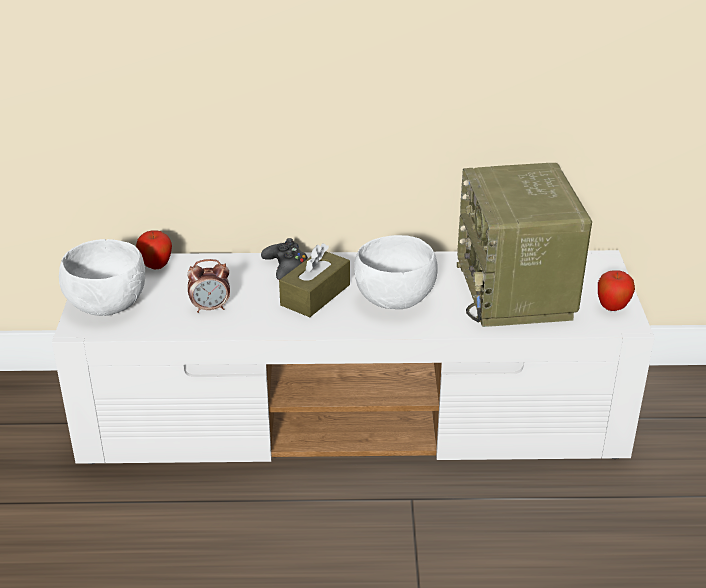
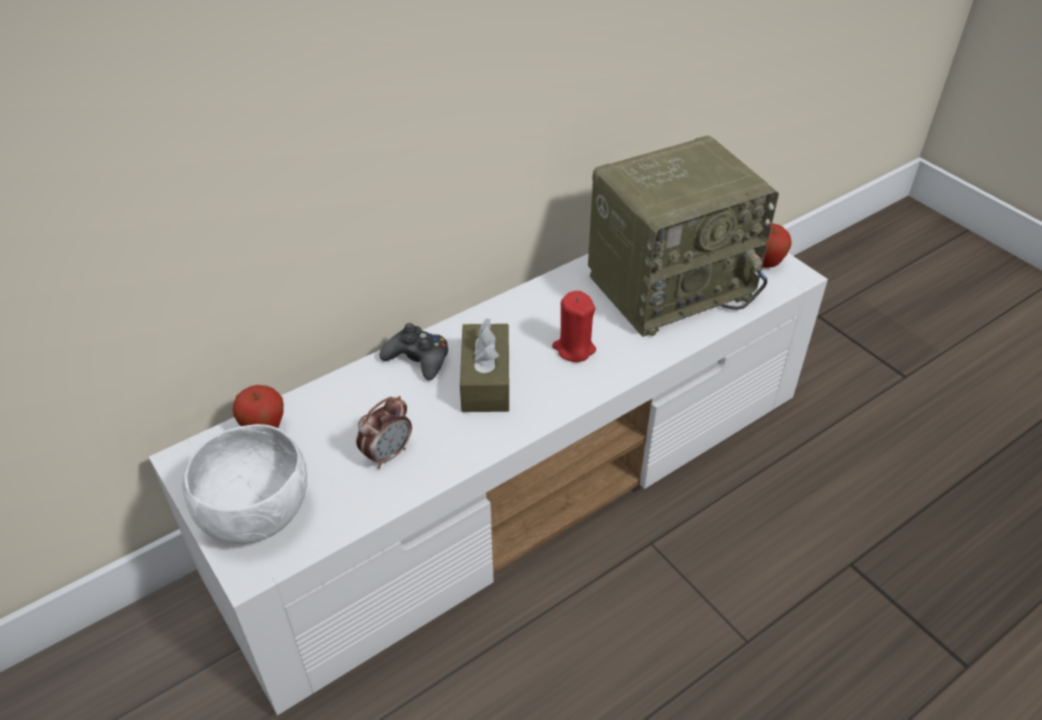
camera: 35 degrees left, 10 degrees up
white bowl [354,235,438,309] -> red candle [552,291,596,362]
radio [457,163,592,327] -> radio turned 75 degrees counterclockwise [588,136,779,337]

